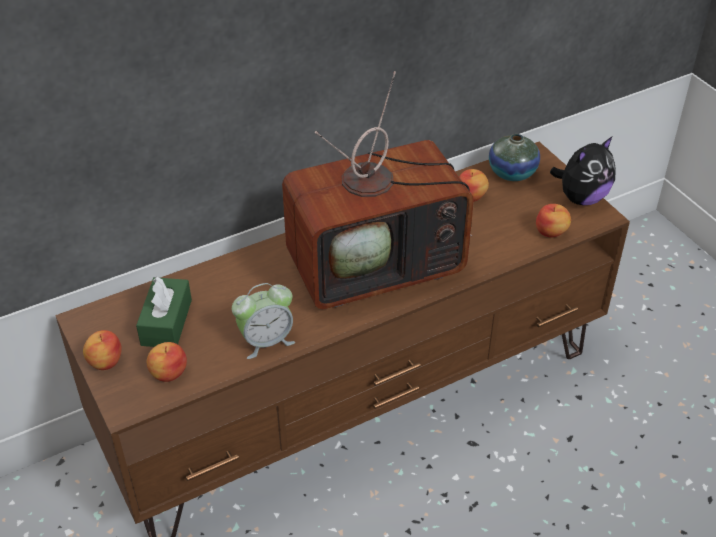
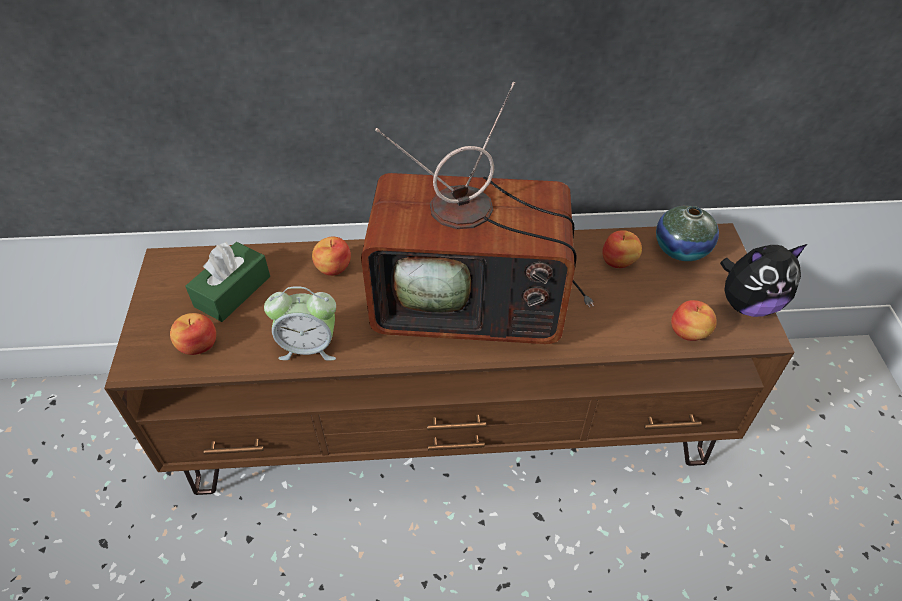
camera: 25 degrees right, 5 degrees up
apple [83,330,122,370] -> apple moved to [312,237,351,276]

